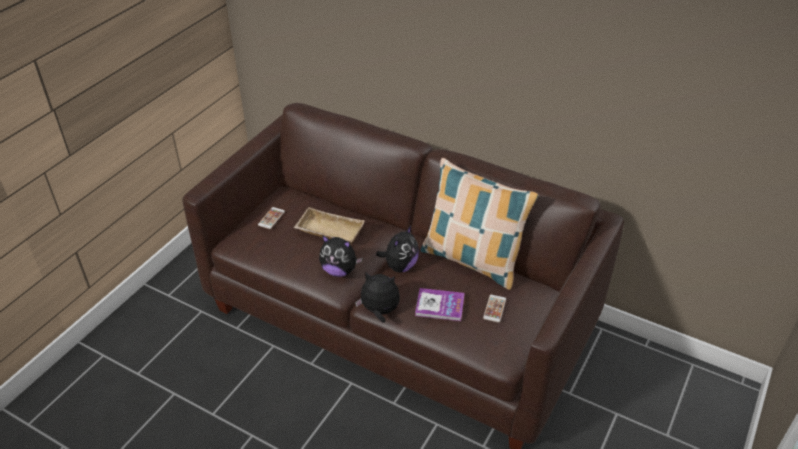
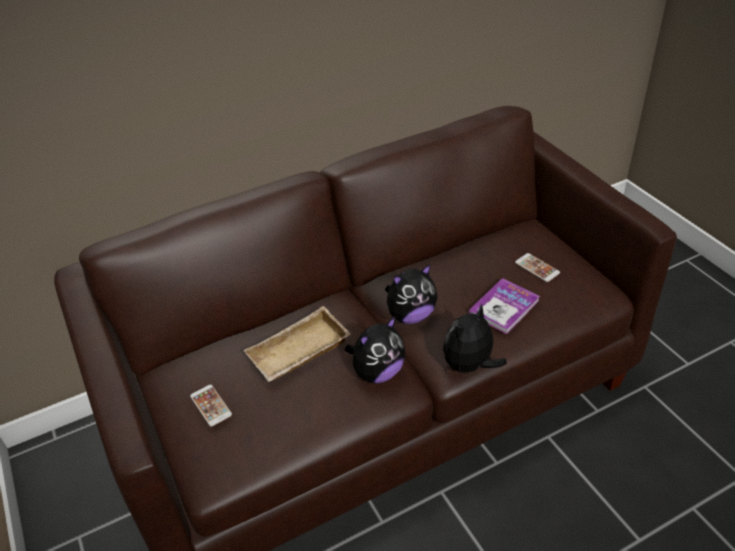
camera: 55 degrees left, 0 degrees up
plush toy [376,226,419,273] -> plush toy turned 90 degrees clockwise [385,264,437,324]
pillow [420,158,539,290] -> none

